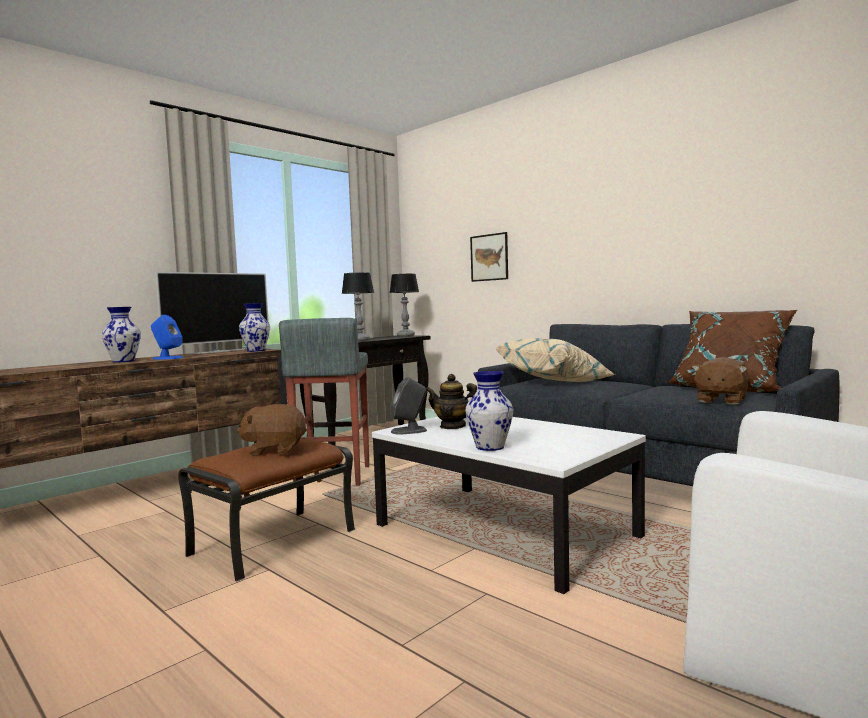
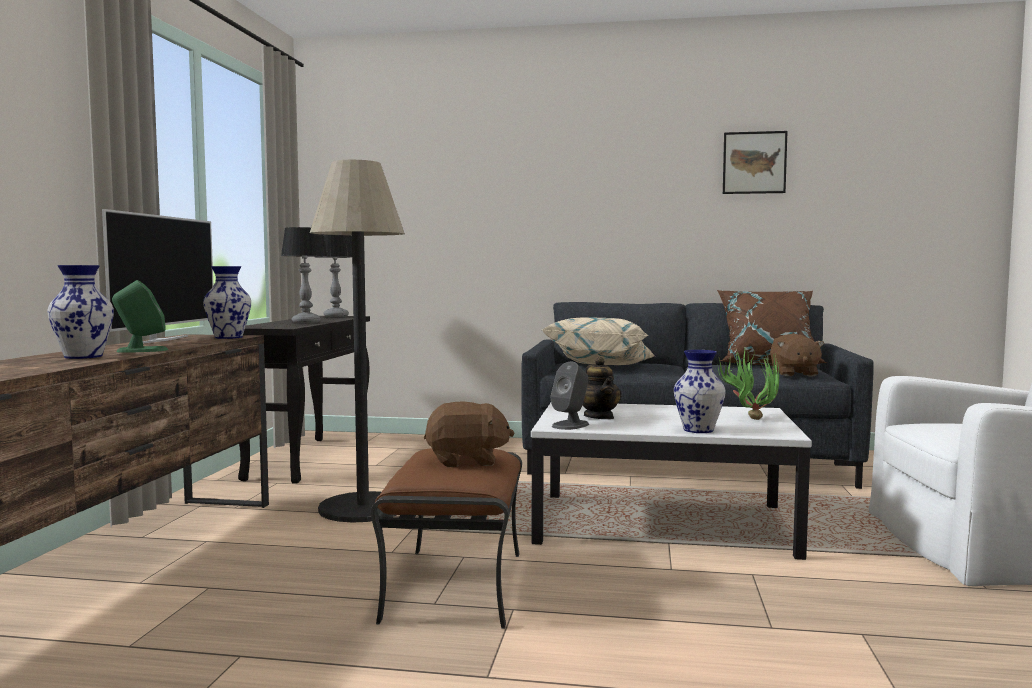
camera: 35 degrees left, 0 degrees up
blue speaker [151,315,183,359] -> green speaker [112,280,168,353]
brown plush toy [237,404,307,455] -> brown plush toy turned 150 degrees counterclockwise [424,401,514,467]
grey stool [279,318,369,486] -> floor lamp [310,160,405,523]
teapot [426,374,477,429] -> teapot turned 90 degrees counterclockwise [583,357,621,419]
picture [470,232,508,282] -> picture moved to [723,131,788,194]
none -> potted plant [717,350,779,420]

